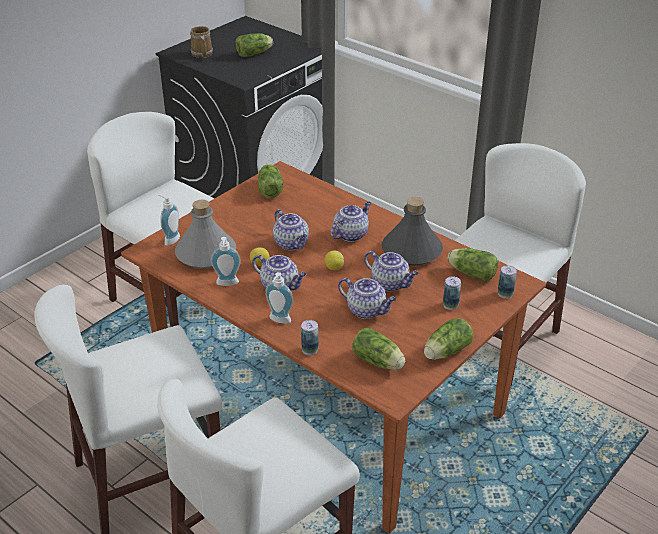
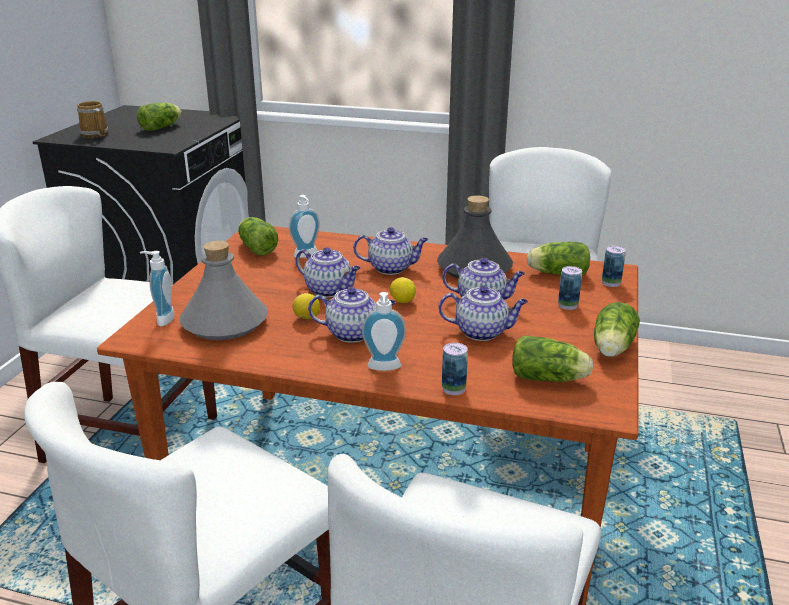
camera: 25 degrees left, 10 degrees down
soap dispenser [211,237,241,286] -> soap dispenser moved to [289,195,320,258]
teapot [331,201,371,242] -> teapot turned 75 degrees clockwise [353,227,428,275]

